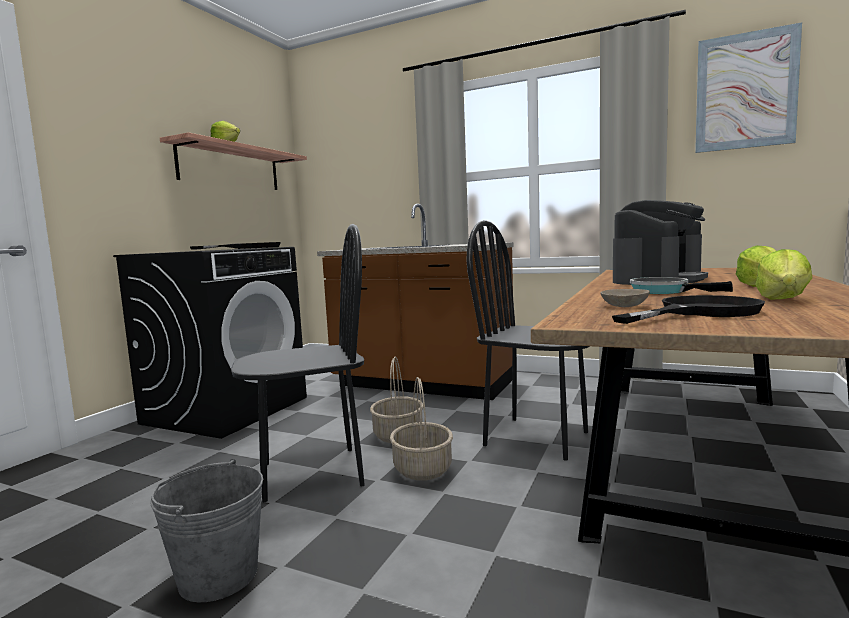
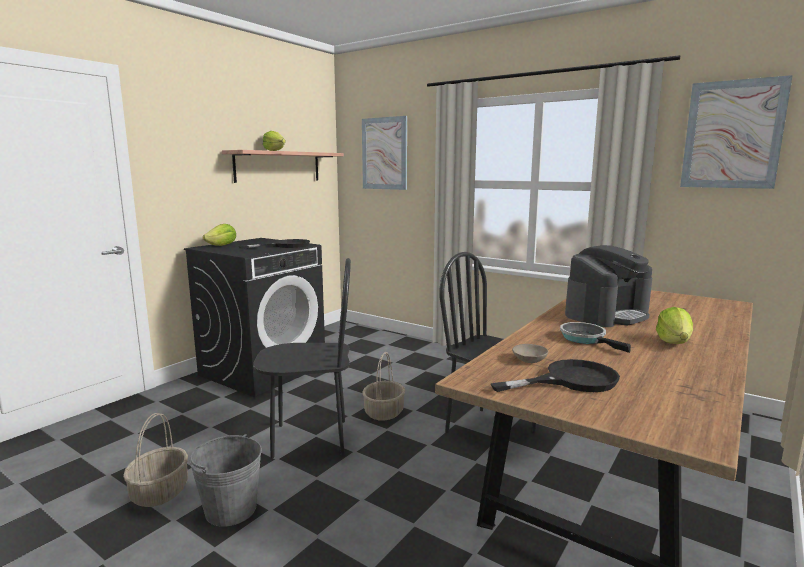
camera: 10 degrees right, 5 degrees up
brown counter [317,204,514,400] -> none
basket [390,377,453,481] -> basket moved to [123,413,188,507]
lettuce [755,249,812,300] -> lettuce moved to [203,224,236,246]
none -> picture [362,116,407,190]

